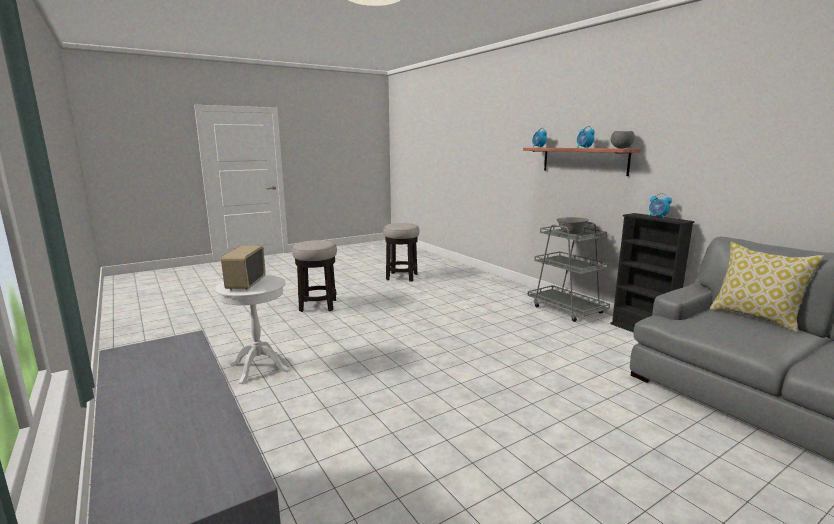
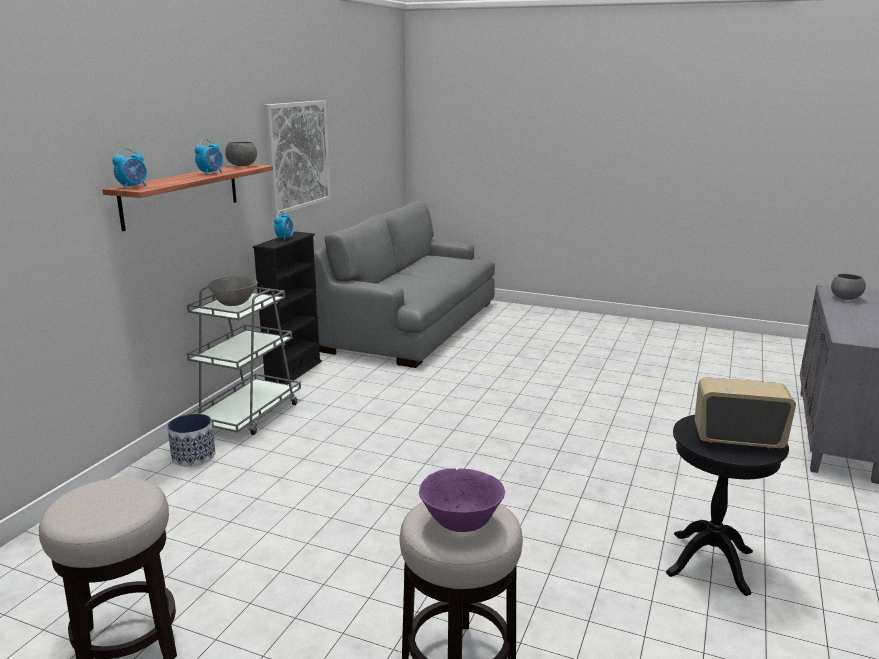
camera: 125 degrees left, 5 degrees up
white side table [215,275,290,384] -> black side table [666,415,789,596]
radio [221,246,266,290] -> radio turned 135 degrees counterclockwise [694,377,796,448]
pillow [710,242,824,332] -> none
none -> planter [167,414,216,467]
none -> picture [264,100,331,216]
none -> purple bowl [419,468,505,532]
none -> grey bowl [831,274,866,300]

